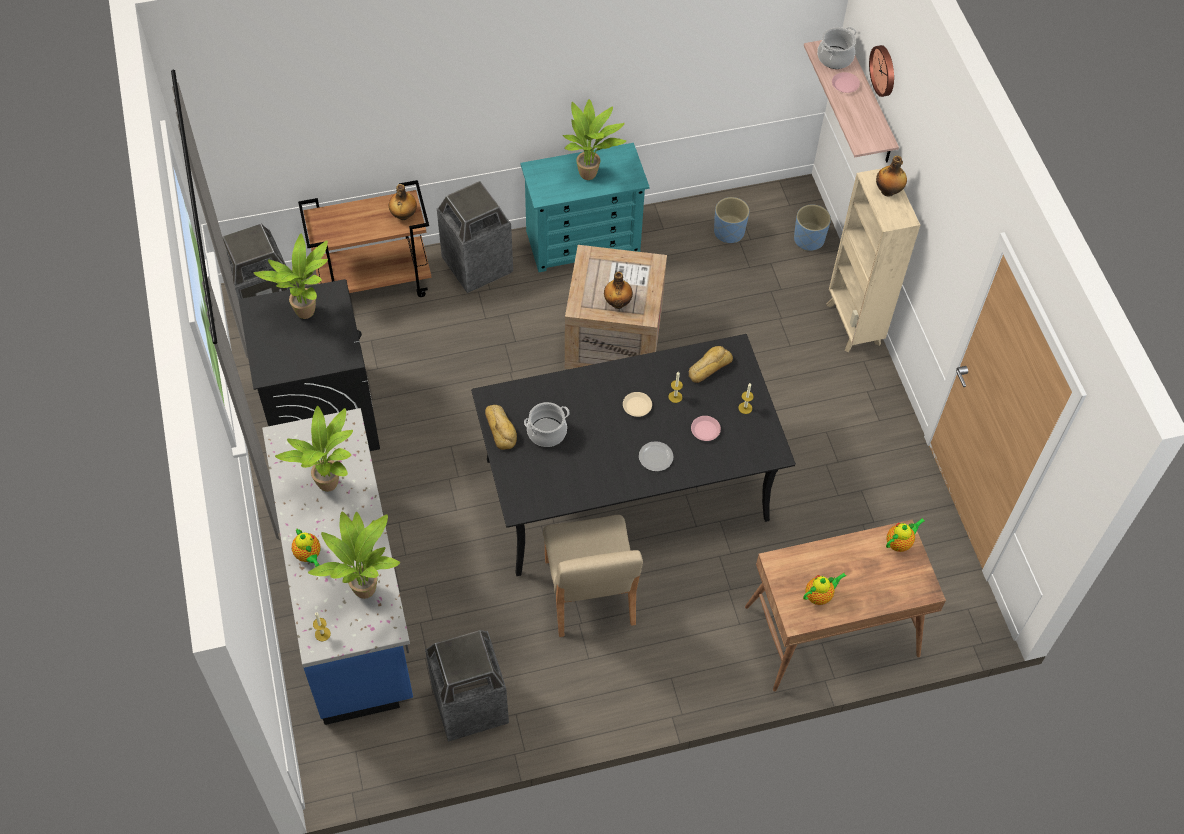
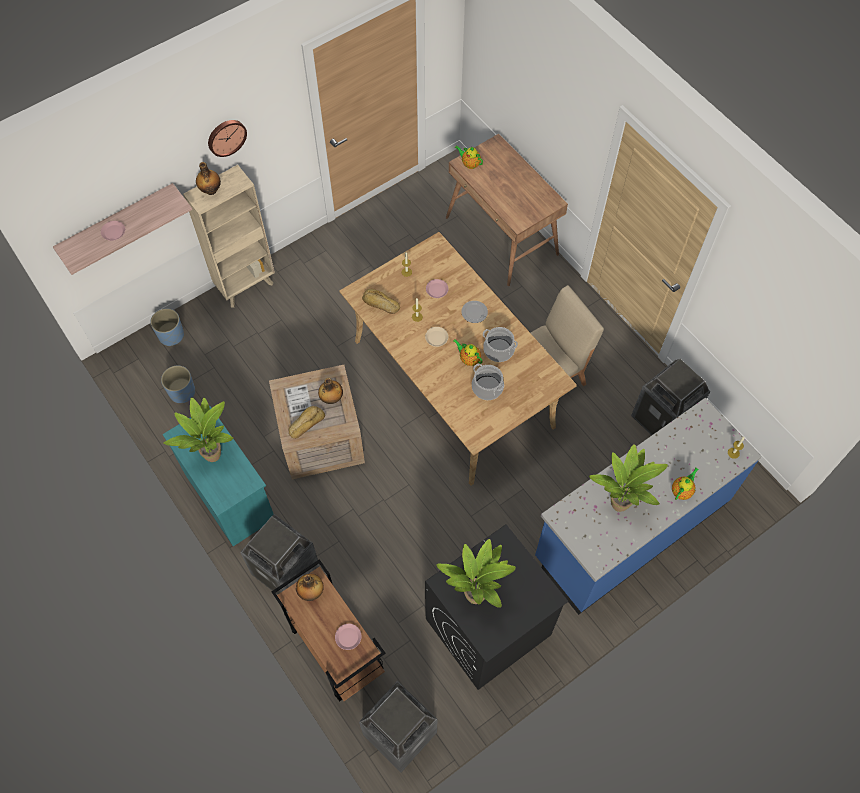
camera: 110 degrees left, 5 degrees up
potted plant [308,512,400,599] -> none
black dining table [471,334,796,576] -> beige dining table [340,232,577,486]
bread [485,405,517,450] -> bread moved to [288,406,325,439]
teapot [803,573,846,605] -> teapot moved to [453,339,483,366]
cooking pot [817,27,857,69] -> cooking pot moved to [483,327,518,362]
wall clock [869,45,894,97] -> wall clock moved to [208,120,247,157]
none -> pink plate [335,624,362,650]

